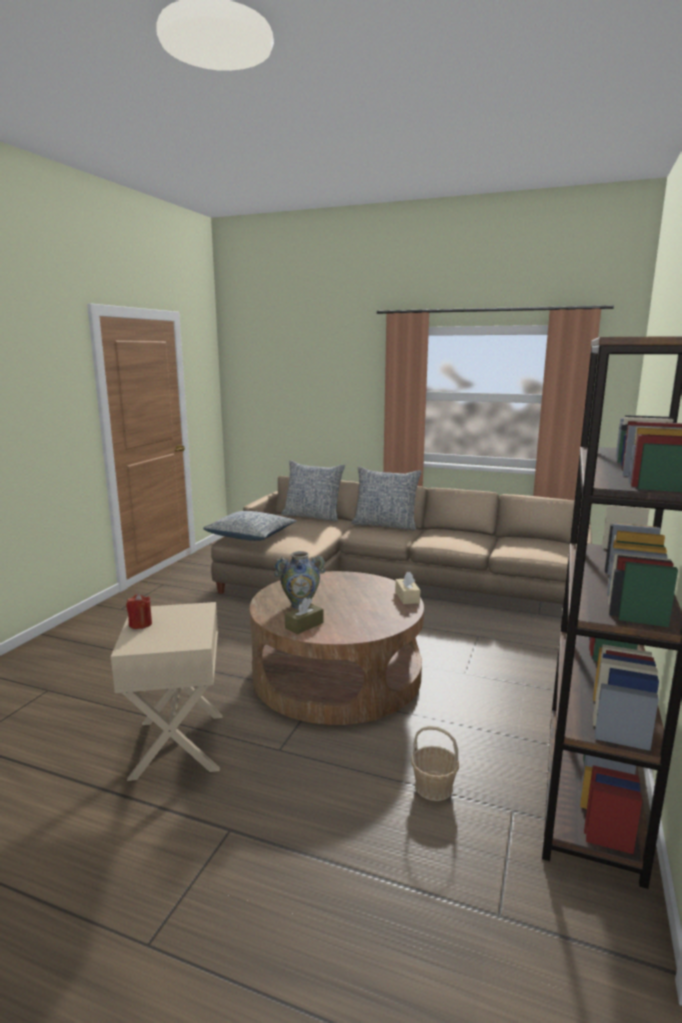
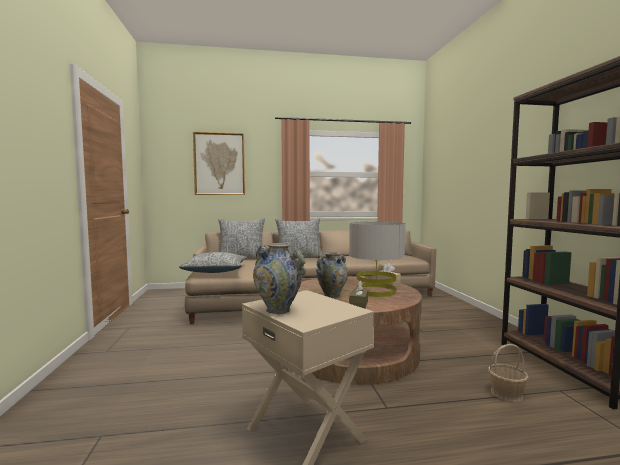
camera: 30 degrees left, 10 degrees down
red candle [126,594,152,629] -> vase [253,243,306,314]
none -> picture [193,132,245,195]
none -> grey table lamp [349,221,406,297]

